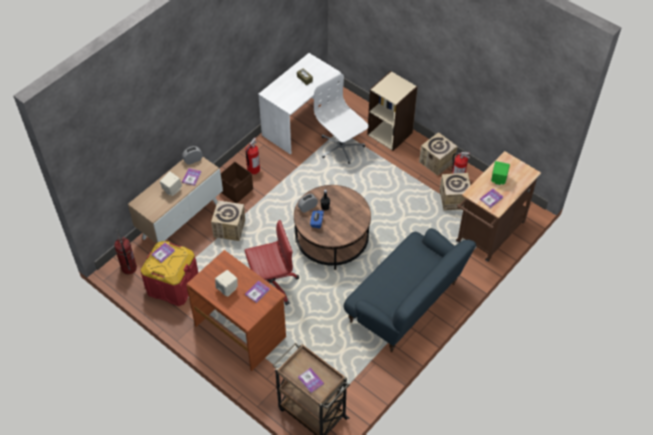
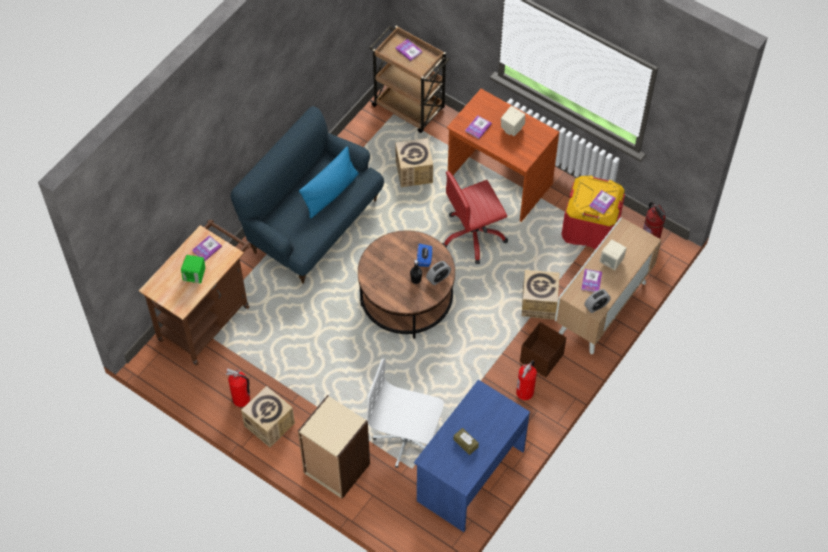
camera: 175 degrees right, 5 degrees up
white desk [258,53,341,154] -> blue desk [414,380,530,532]
white office chair [314,73,369,164] -> white office chair turned 150 degrees clockwise [367,358,444,468]
cardboard box [439,173,471,210] -> cardboard box moved to [395,138,433,187]
none -> blue pillow [299,146,359,218]

